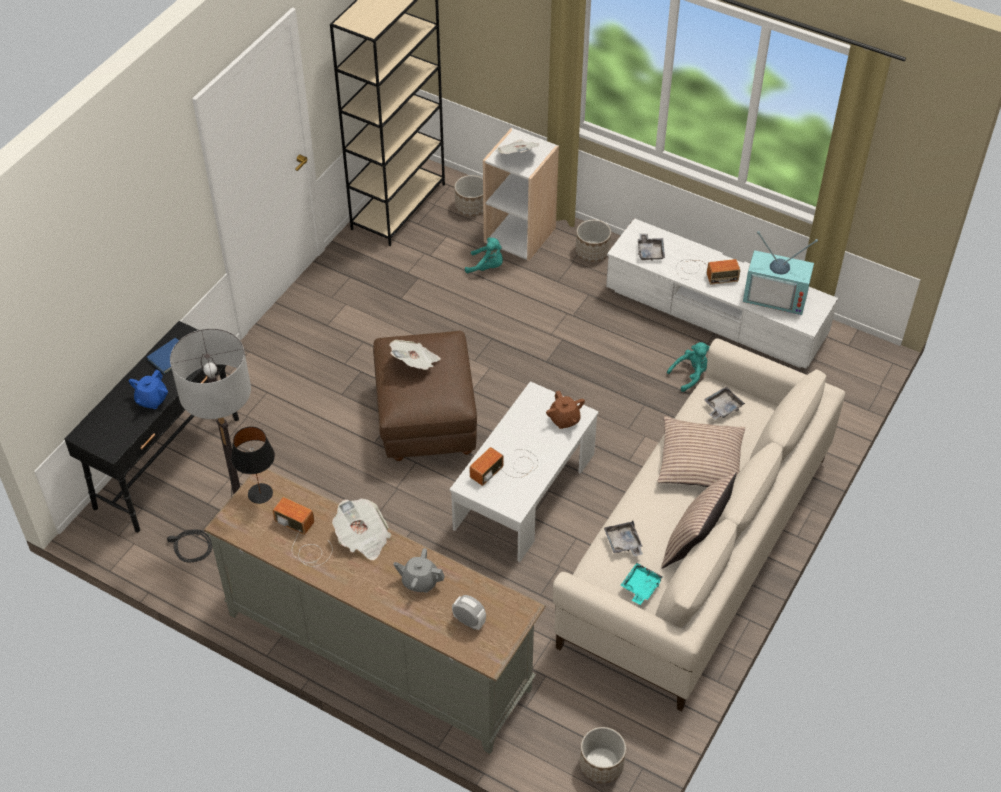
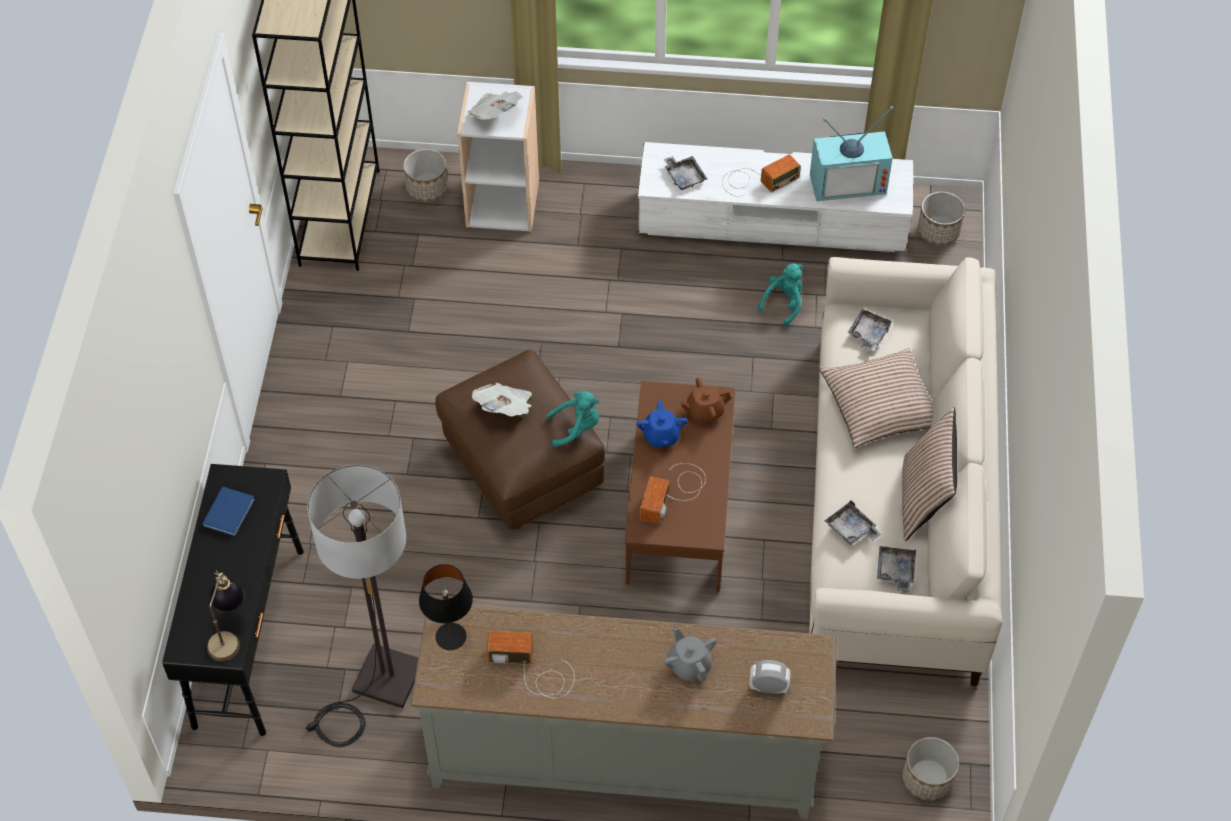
camera: 25 degrees left, 5 degrees up
blue teapot [129,370,168,409] -> blue teapot moved to [636,401,687,447]
newspaper [332,499,391,560] -> none
grey teapot [393,548,445,593] -> grey teapot turned 75 degrees clockwise [664,626,716,682]
white coffee table [449,381,599,562] -> brown coffee table [625,381,736,592]
turquoise plush toy [465,238,503,273] -> turquoise plush toy moved to [547,391,599,447]
brown teapot [546,391,585,429] -> brown teapot turned 120 degrees clockwise [680,377,732,423]
planter [576,220,611,262] -> planter moved to [918,191,965,246]
turquoise tray [620,563,663,605] -> grey tray [877,546,916,592]
none -> table lamp [207,570,245,661]

